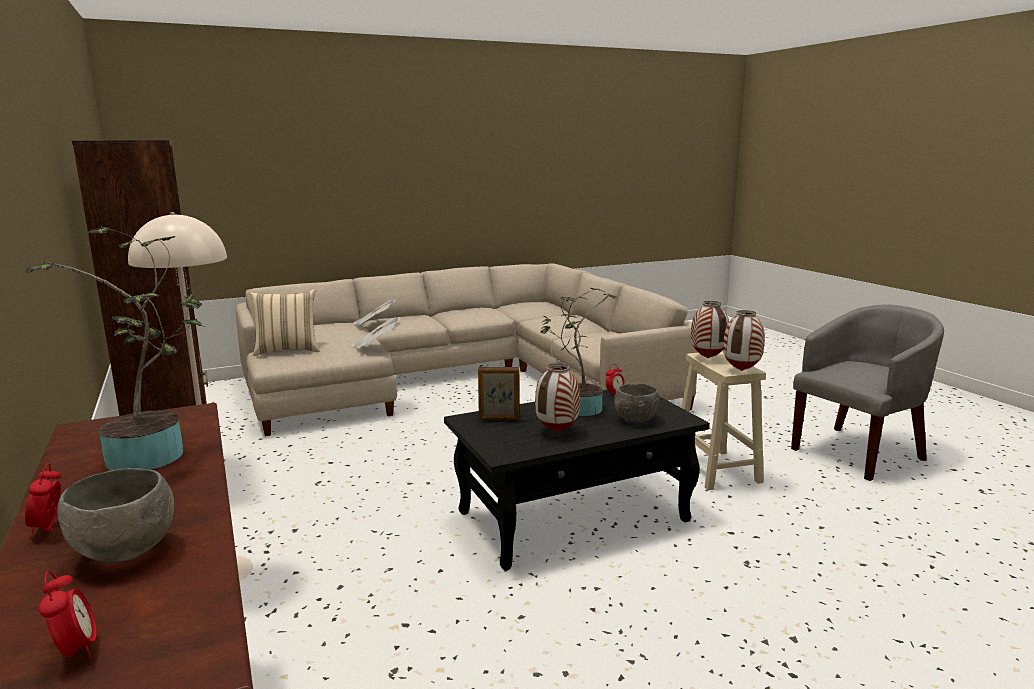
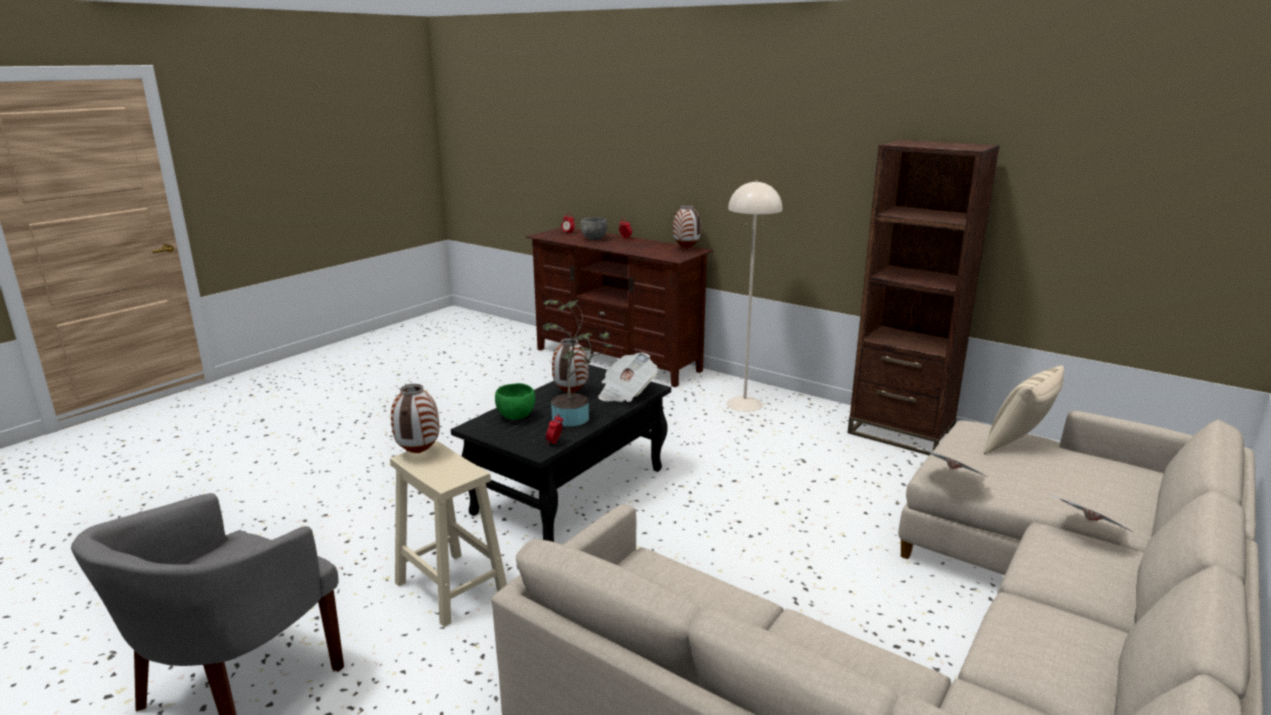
camera: 150 degrees right, 5 degrees up
potted plant [26,226,202,470] -> none
picture frame [478,367,520,420] -> newspaper [598,352,658,402]
grey bowl [614,383,659,423] -> green bowl [495,383,536,420]
vase [691,301,729,358] -> vase moved to [673,205,701,249]

